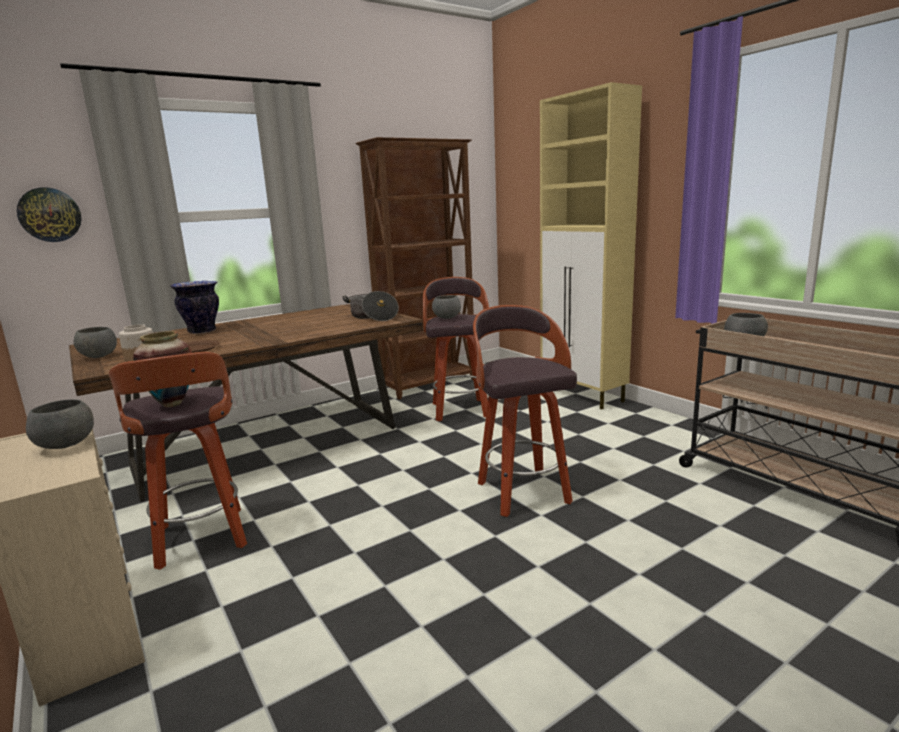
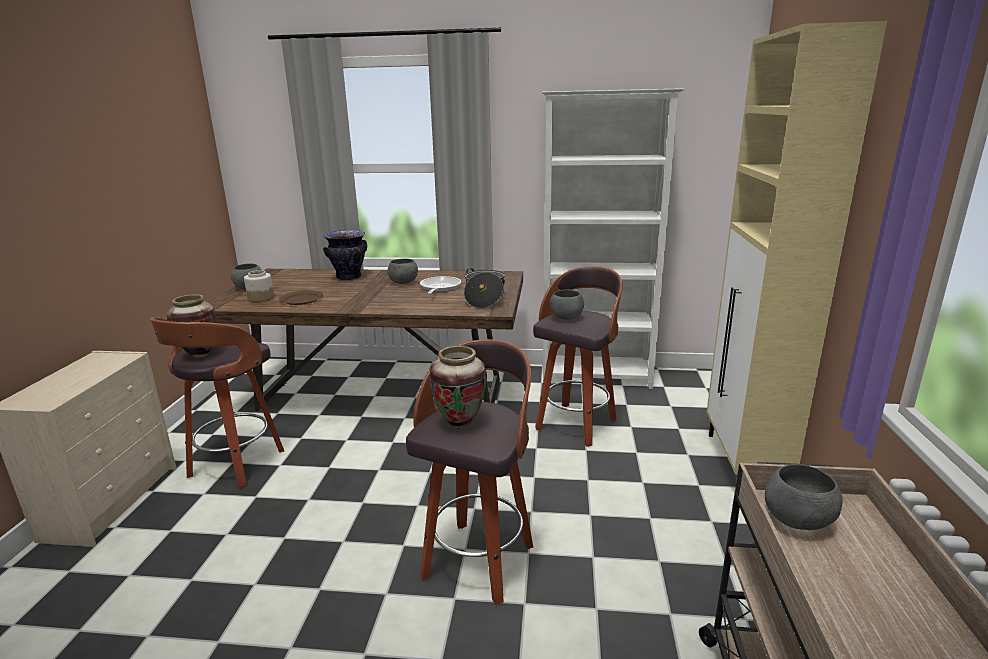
camera: 40 degrees right, 5 degrees up
wall clock [17,187,81,242] -> none
grey bowl [26,399,94,449] -> grey bowl moved to [387,259,418,284]
brown bookcase [356,137,474,399] -> white bookcase [542,88,684,389]
none -> frying pan [420,276,461,294]
none -> vase [429,346,487,429]

